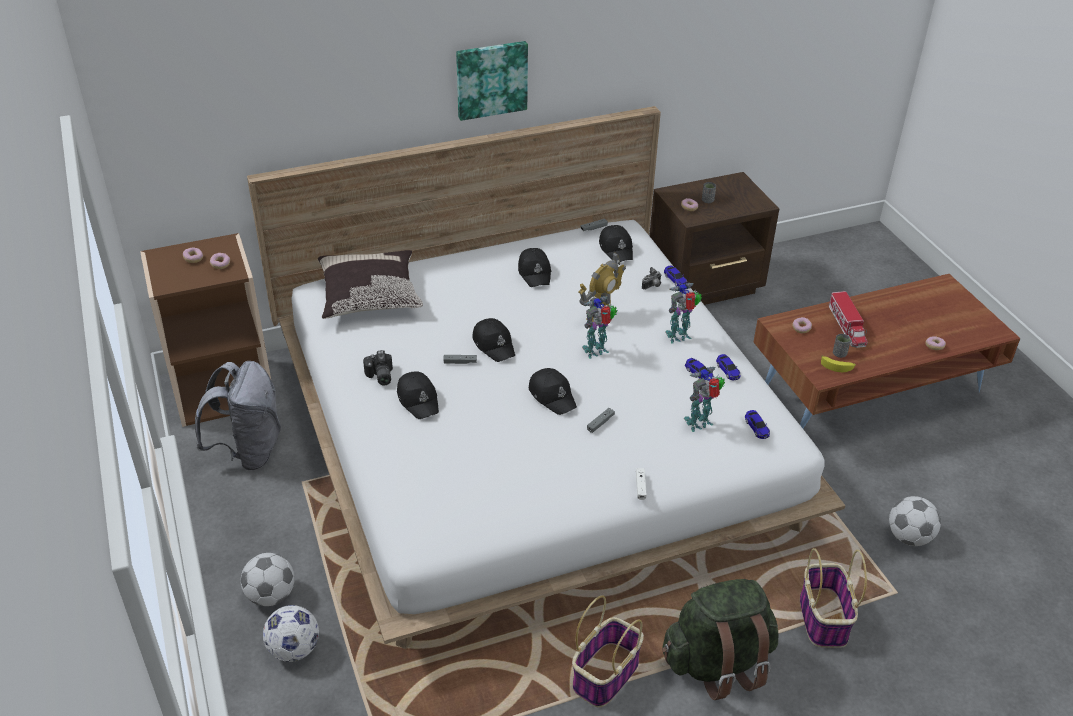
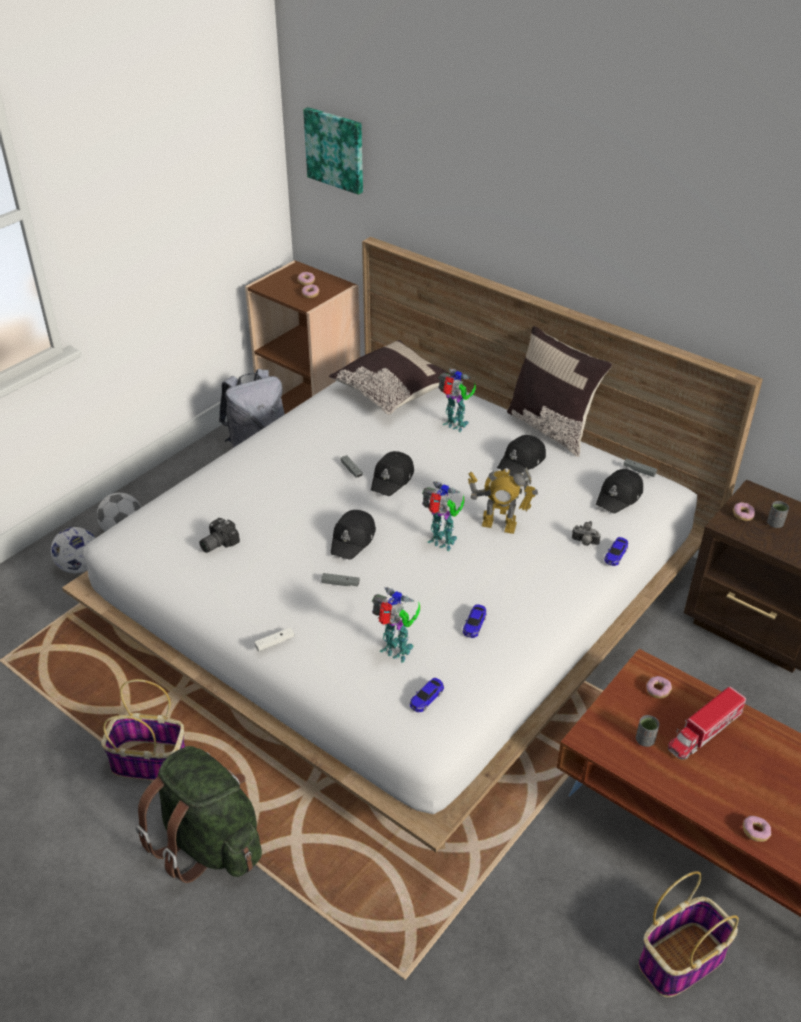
camera: 60 degrees right, 0 degrees up
camera [363,350,393,386] -> camera moved to [199,518,240,553]
black cap [397,371,439,419] -> none
picture [456,41,528,121] -> picture moved to [303,107,363,195]
toy robot [665,283,702,344] -> toy robot moved to [438,369,476,432]
toy car [716,354,741,380] -> none
basket [800,548,867,648] -> basket moved to [638,871,739,997]
banana [821,355,856,372] -> none
football [889,496,941,546] -> none
none -> pillow [507,326,612,457]

